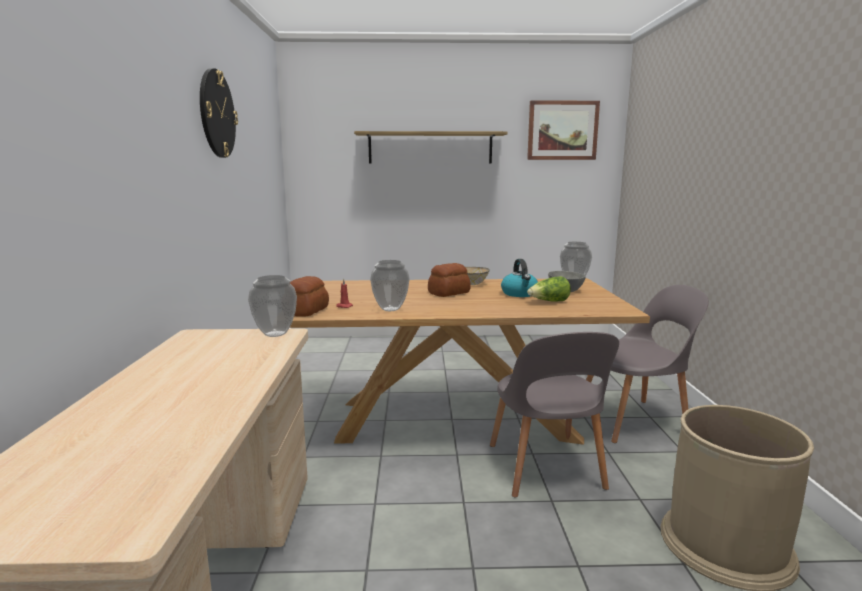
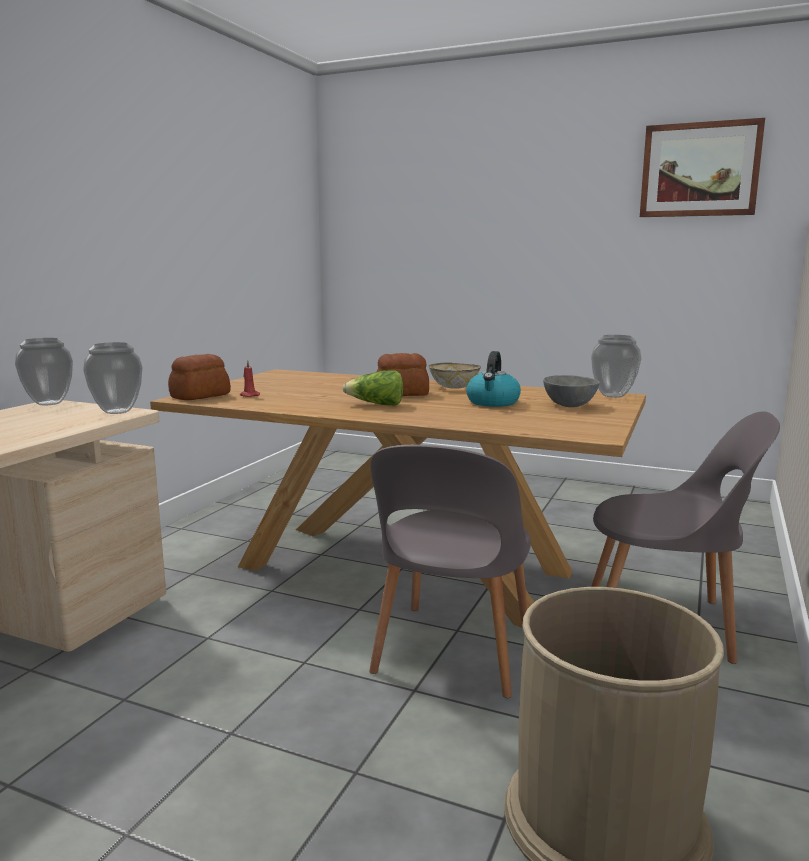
camera: 25 degrees right, 0 degrees up
wall clock [200,68,238,158] -> none
shelf [354,131,508,164] -> none
vase [370,260,410,311] -> vase moved to [15,338,73,405]
lettuce [527,276,571,302] -> lettuce moved to [342,371,403,406]

